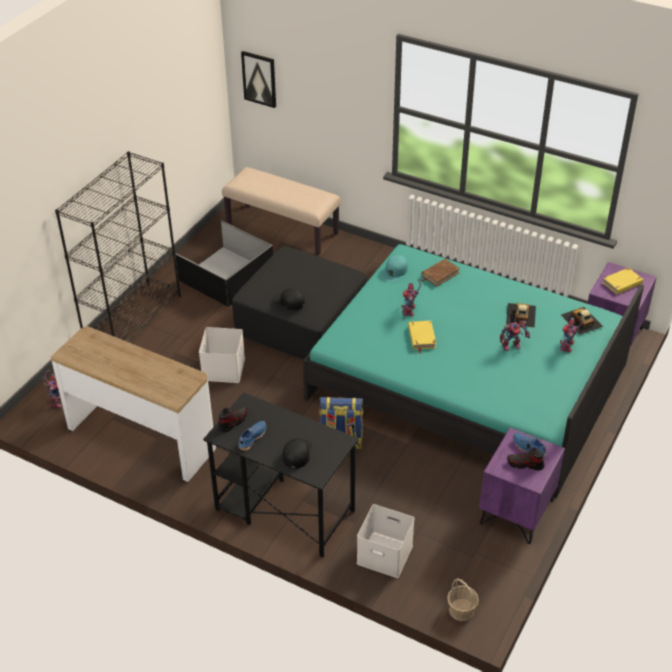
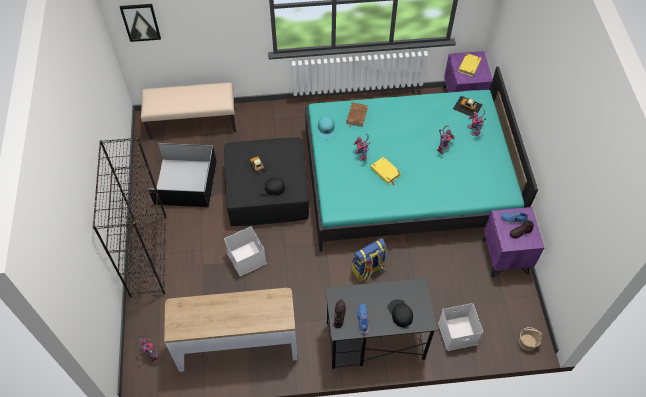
camera: 35 degrees left, 15 degrees up
toy car [506,303,536,328] -> toy car moved to [243,154,271,179]

